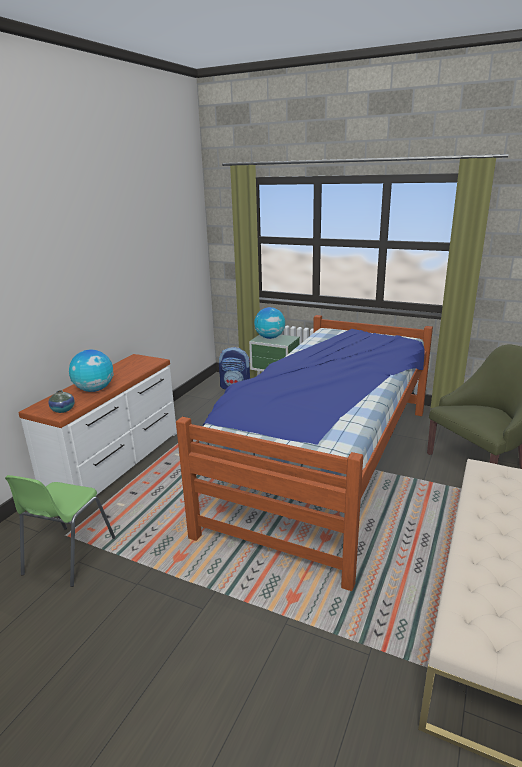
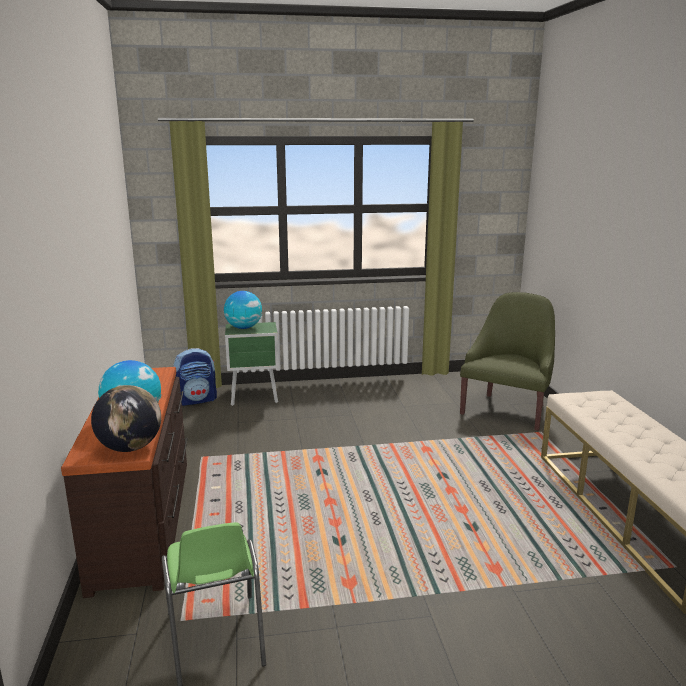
camera: 35 degrees left, 5 degrees down
white dresser [18,354,177,495] -> brown dresser [61,367,188,598]
vase [48,390,75,413] -> globe [91,385,161,452]
bed [176,315,433,591] -> none

